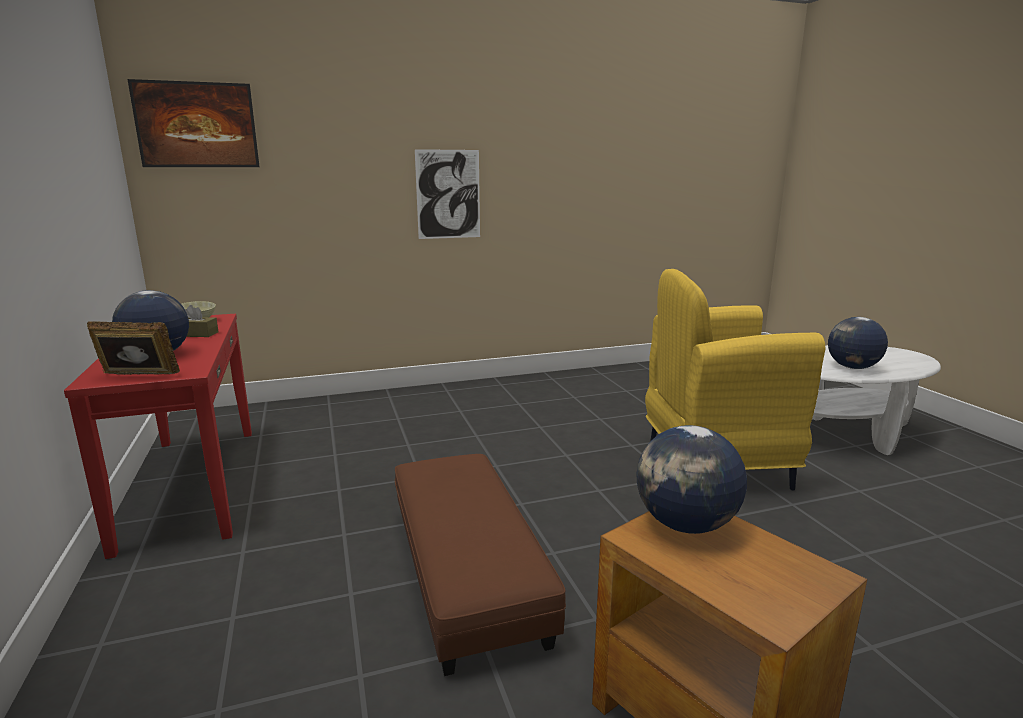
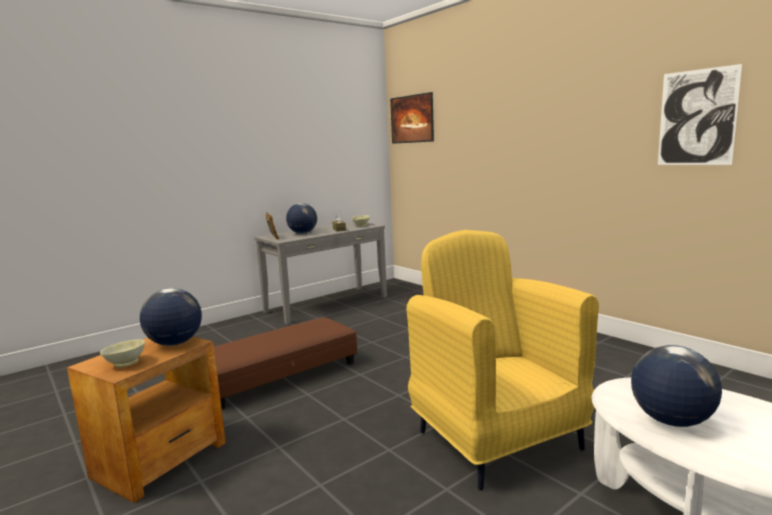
camera: 70 degrees right, 5 degrees down
red console table [64,314,252,559] -> grey console table [255,222,387,324]
picture [415,149,480,239] -> picture moved to [658,64,742,165]
none -> beige bowl [100,339,145,368]

